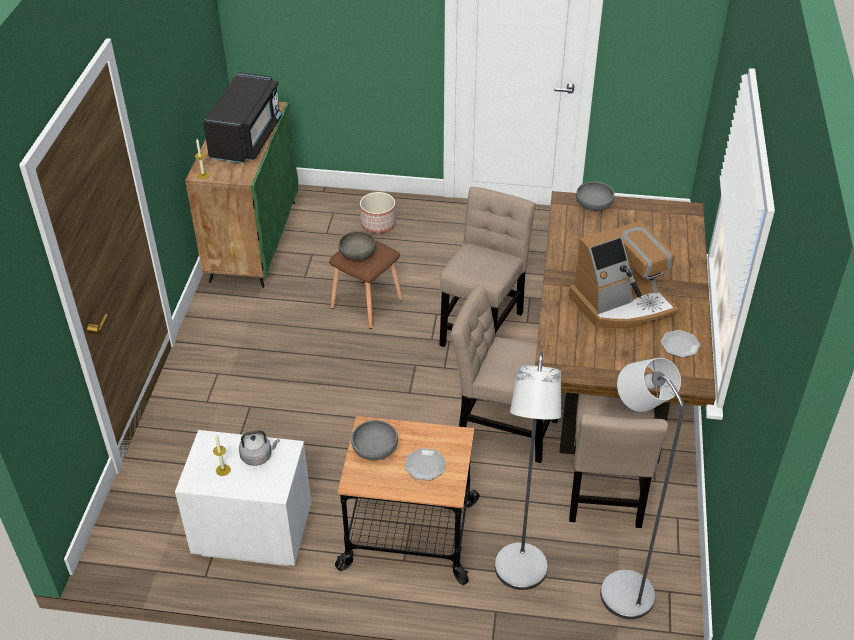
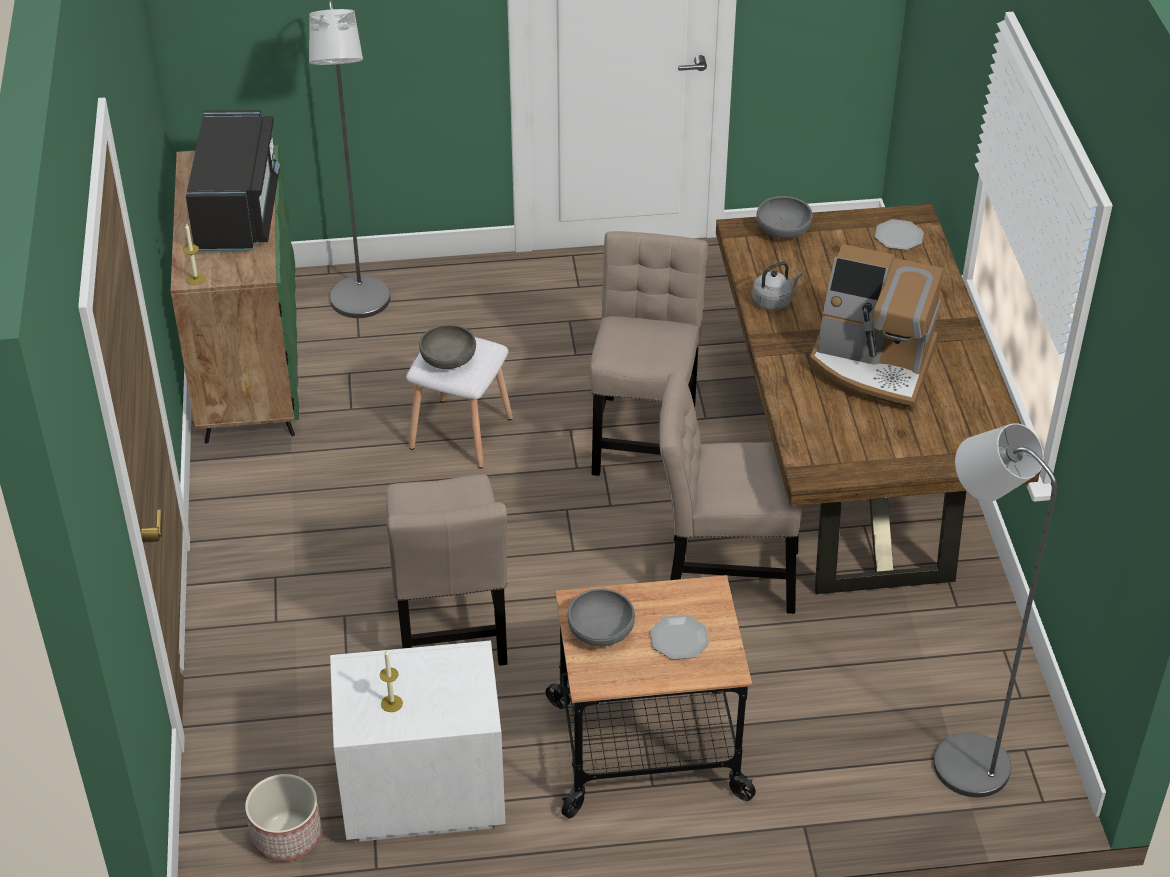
camera: 15 degrees left, 0 degrees up
grey kettle [239,430,280,466] -> grey kettle moved to [752,262,802,310]
brown stool [329,240,403,329] -> white stool [406,337,513,469]
planter [360,192,396,233] -> planter moved to [245,774,322,862]
grey floor lamp [495,352,561,590] -> grey floor lamp moved to [309,0,391,318]
coffee machine [568,221,679,329] -> coffee machine turned 60 degrees clockwise [810,244,944,412]
beige chair [569,394,668,528] -> beige chair moved to [386,474,507,666]
plate [661,330,700,358] -> plate moved to [875,219,924,250]

